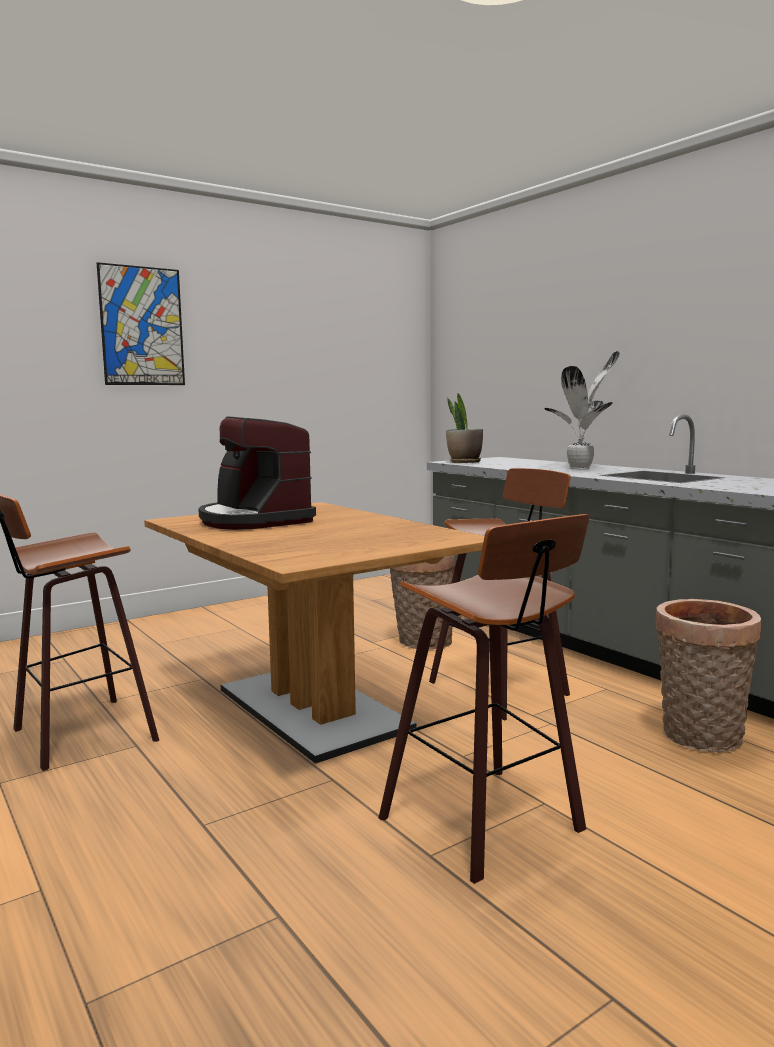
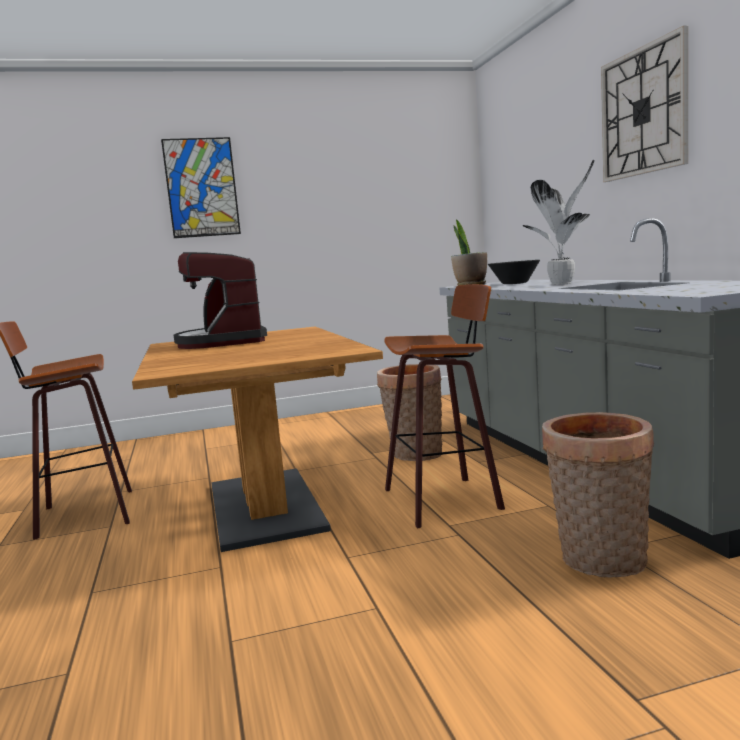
camera: 20 degrees right, 0 degrees up
stool [379,514,590,884] -> none
none -> black bowl [488,260,540,284]
none -> wall clock [601,26,688,182]

